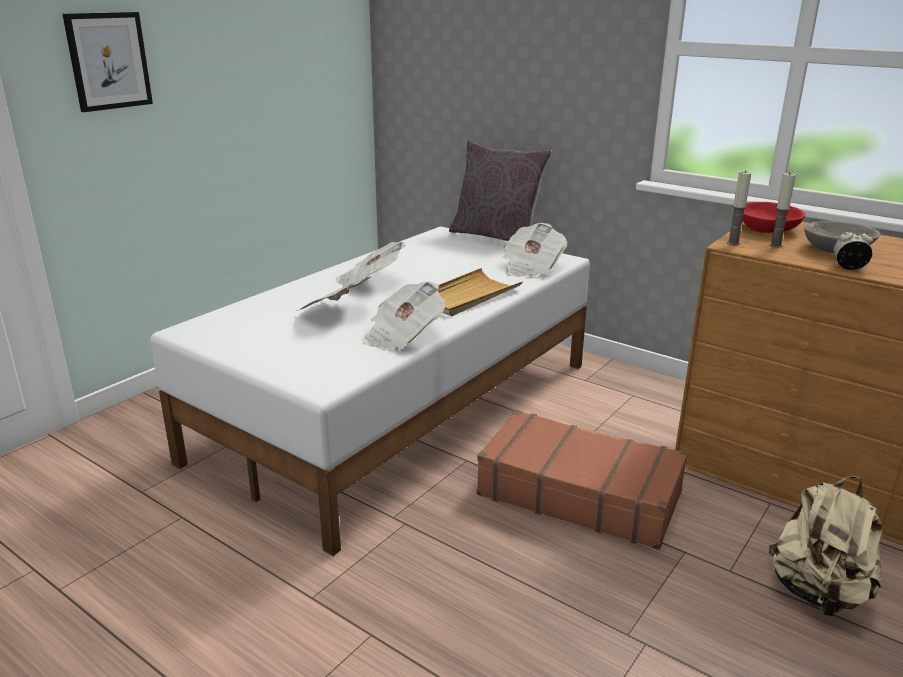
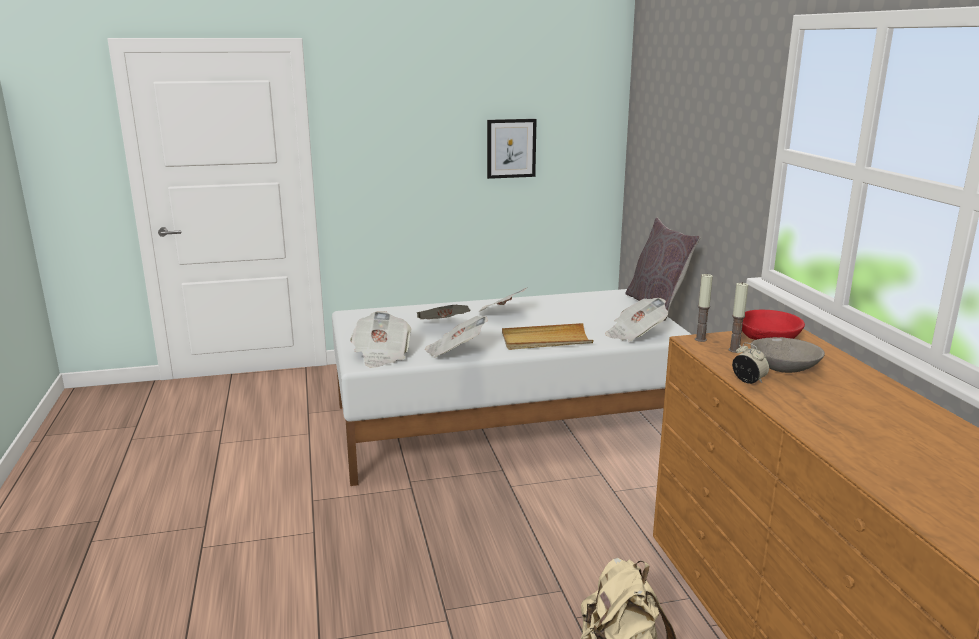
camera: 40 degrees right, 5 degrees down
picture [63,12,153,112] -> picture moved to [487,119,537,179]
brown suitcase [477,410,688,550] -> none
none -> newspaper [350,311,411,368]

